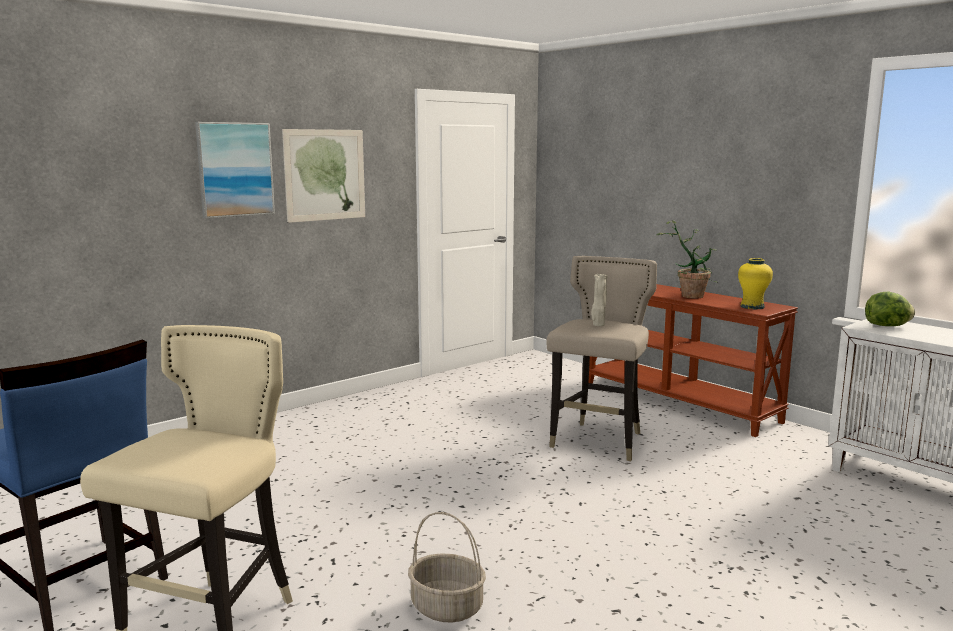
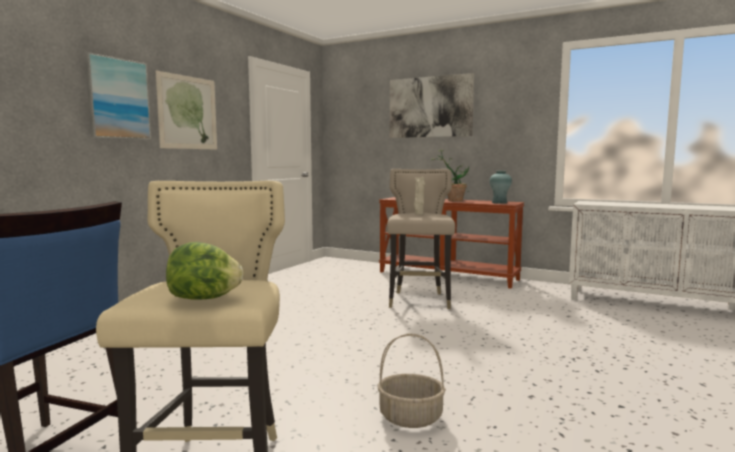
camera: 20 degrees left, 5 degrees down
yellow vase [738,258,773,309] -> turquoise vase [490,171,512,204]
lettuce [865,292,915,326] -> lettuce moved to [166,242,244,300]
none -> picture [390,73,474,138]

